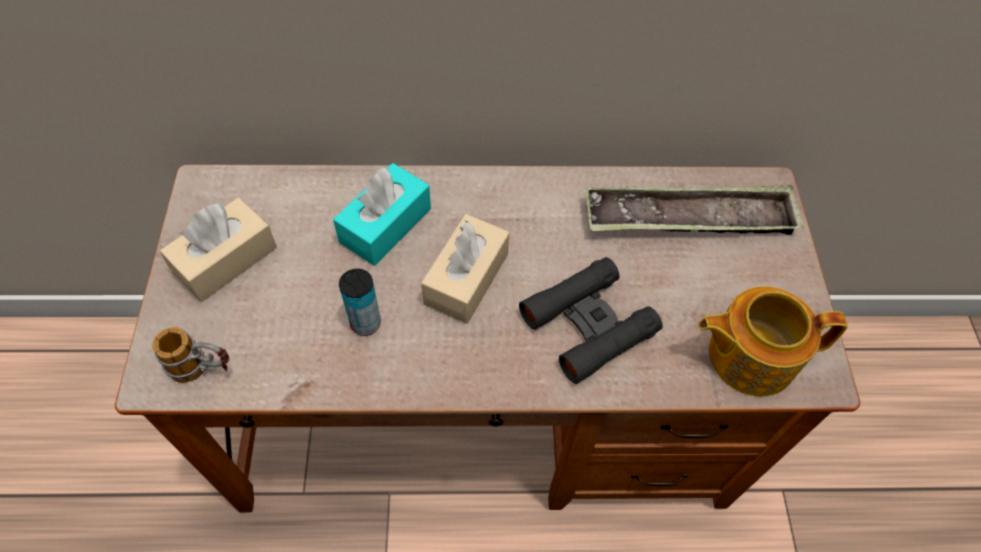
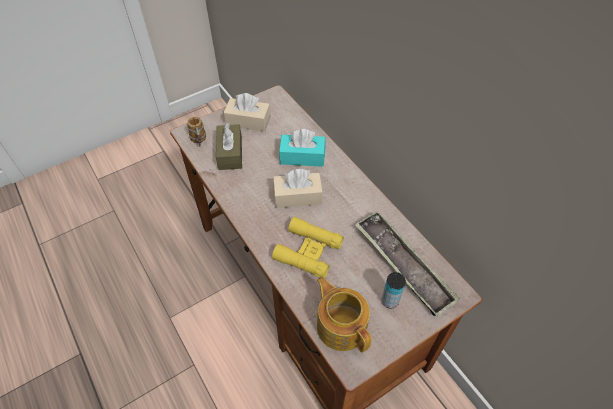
camera: 60 degrees right, 5 degrees down
can [339,269,381,336] -> can moved to [382,272,406,308]
black binoculars [519,257,663,384] -> yellow binoculars [272,217,344,278]
none -> brown tissue box [216,123,242,170]

